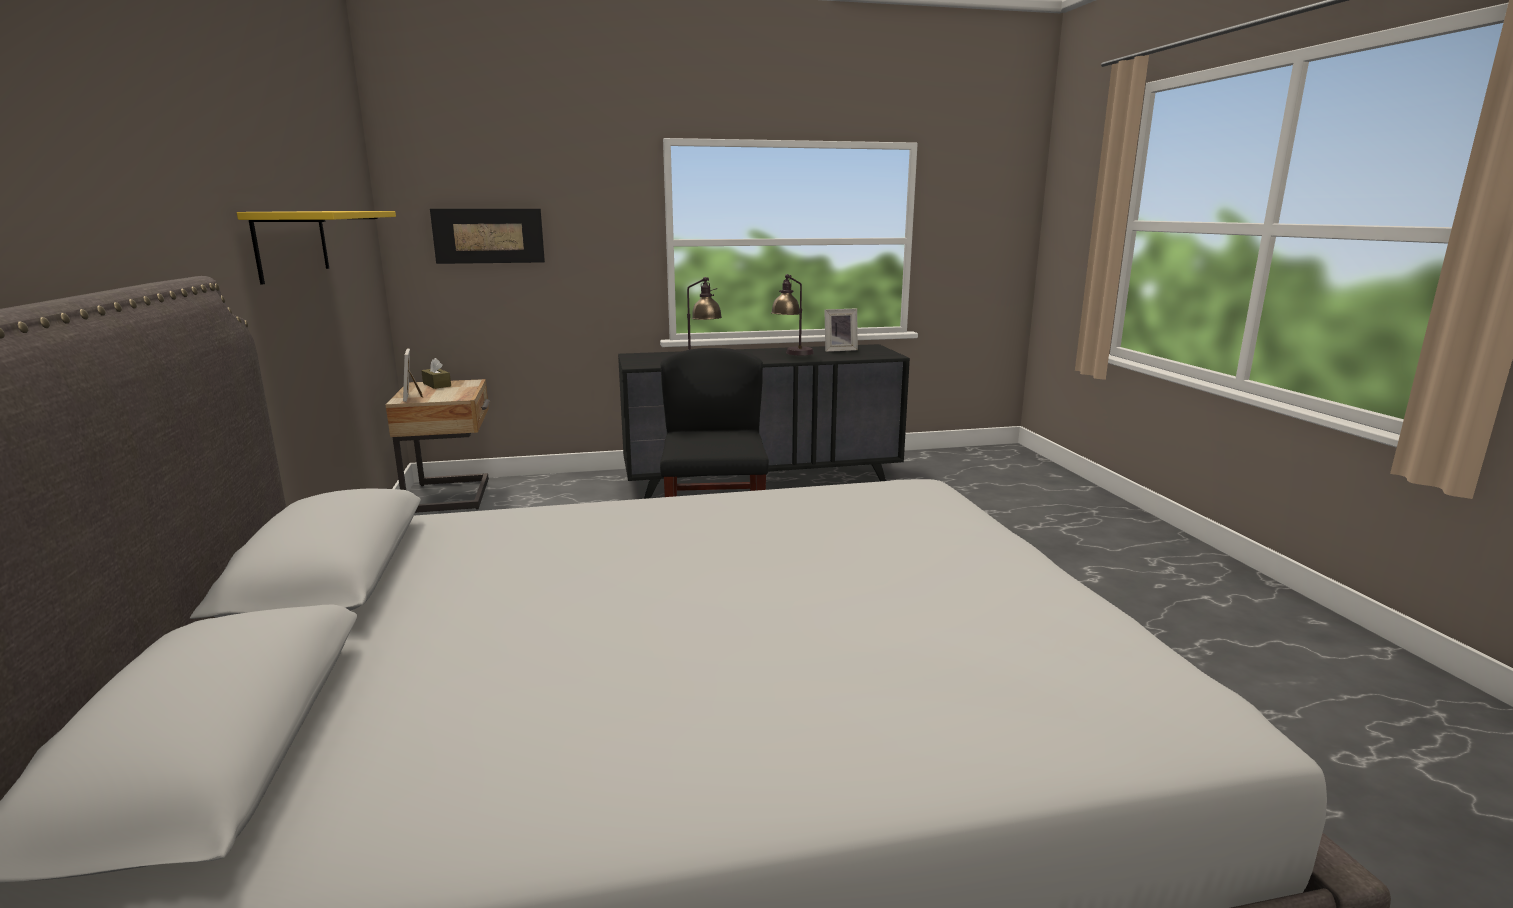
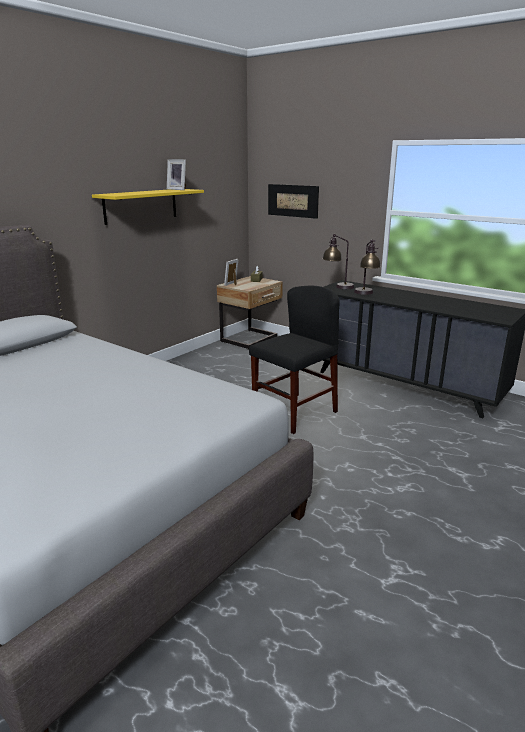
camera: 50 degrees right, 5 degrees up
table lamp [771,274,814,355] -> table lamp moved to [322,234,355,289]
picture frame [824,308,858,352] -> picture frame moved to [167,159,186,190]

